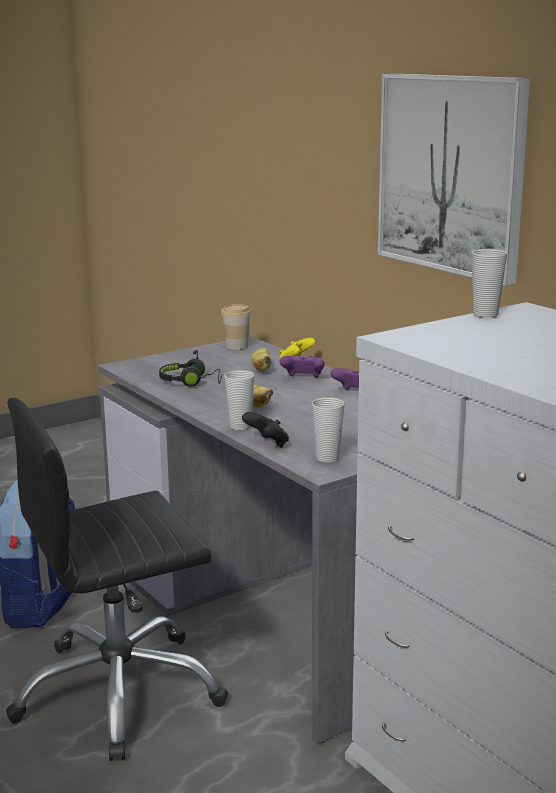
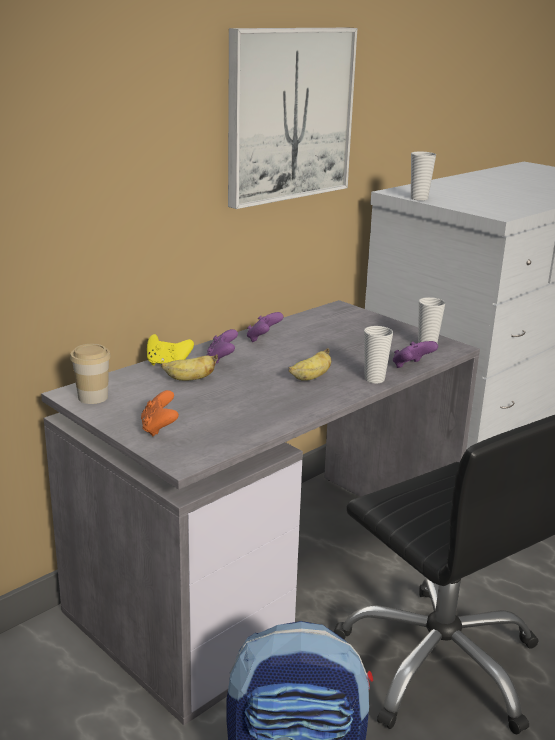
camera: 100 degrees left, 5 degrees up
black headphones [159,350,222,387] -> none
black game controller [242,412,289,448] -> purple game controller [393,341,438,368]
none -> orange game controller [141,390,179,437]

